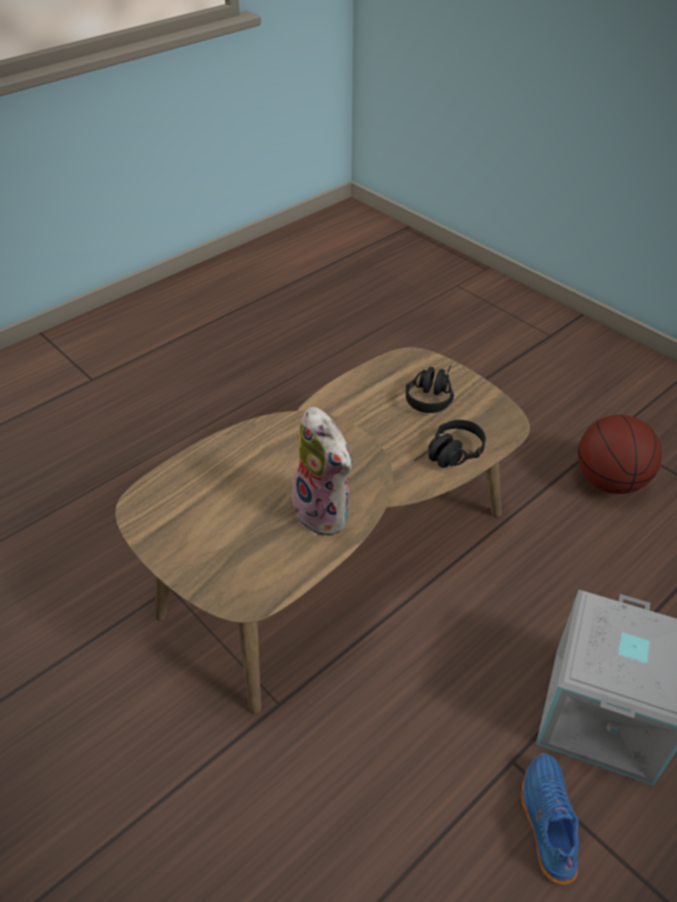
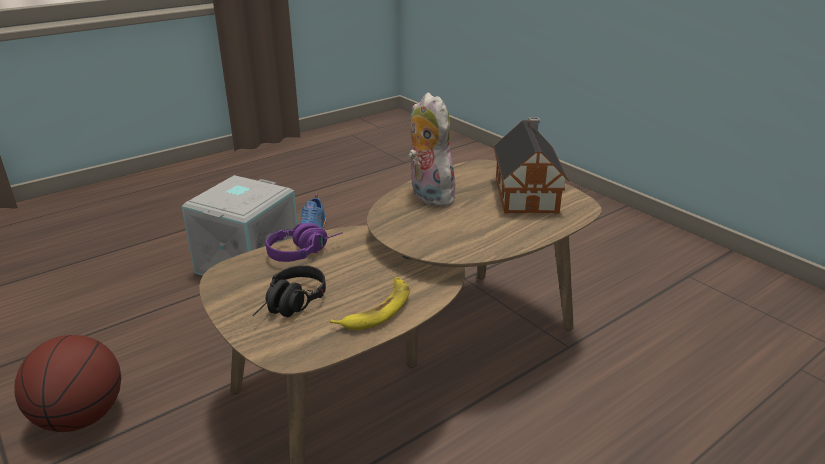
camera: 175 degrees left, 15 degrees down
black headphones [414,420,486,468] -> purple headphones [266,223,343,262]
none -> banana [330,277,410,330]
none -> toy house [493,117,569,214]

